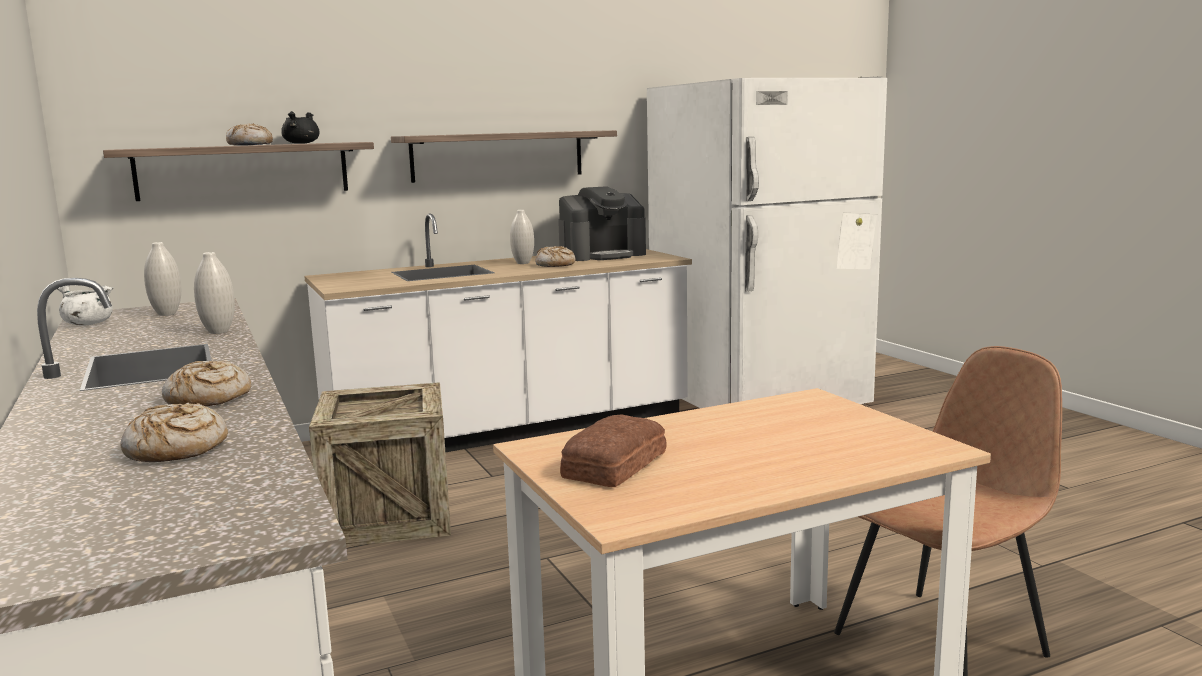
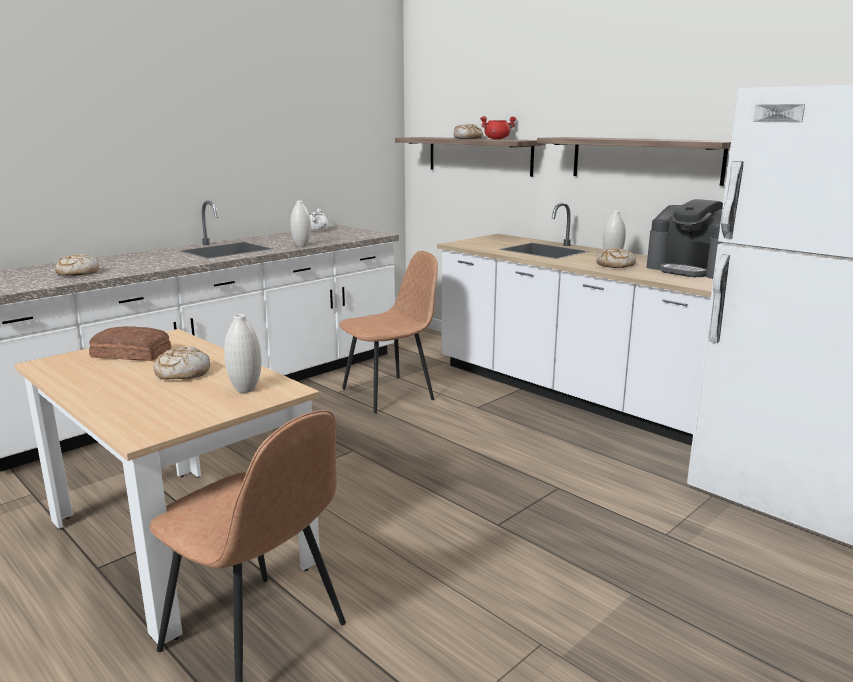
camera: 70 degrees right, 5 degrees up
white vase [144,242,181,316] -> white vase moved to [224,314,261,393]
bread [162,361,251,406] -> bread moved to [154,346,210,380]
black cooking pot [281,111,320,144] -> red cooking pot [480,116,517,139]
crate [309,382,451,547] -> brown chair [339,251,438,413]

